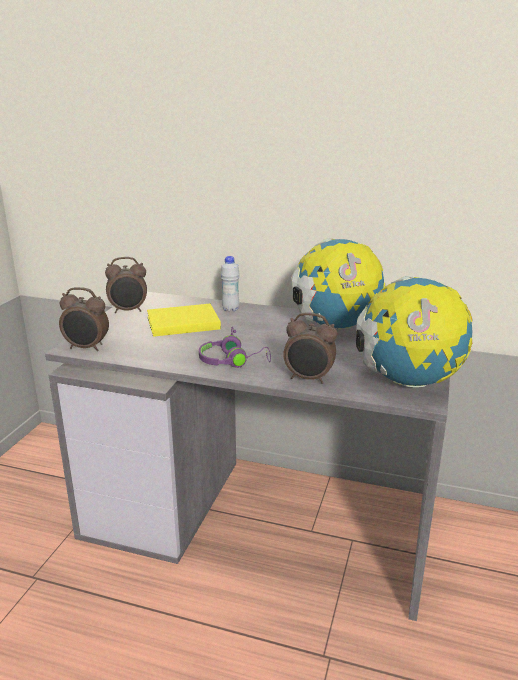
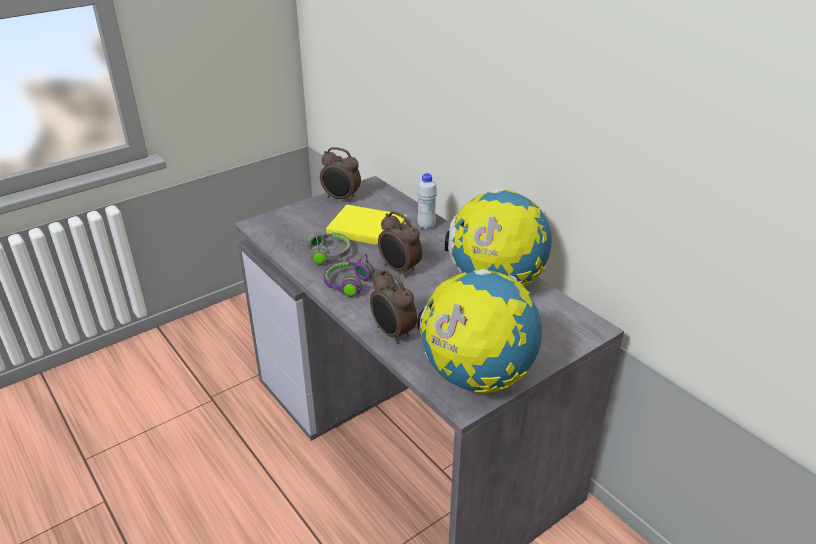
camera: 35 degrees right, 10 degrees up
alarm clock [59,287,109,351] -> alarm clock moved to [378,211,422,277]
none -> grey headphones [285,231,351,265]

